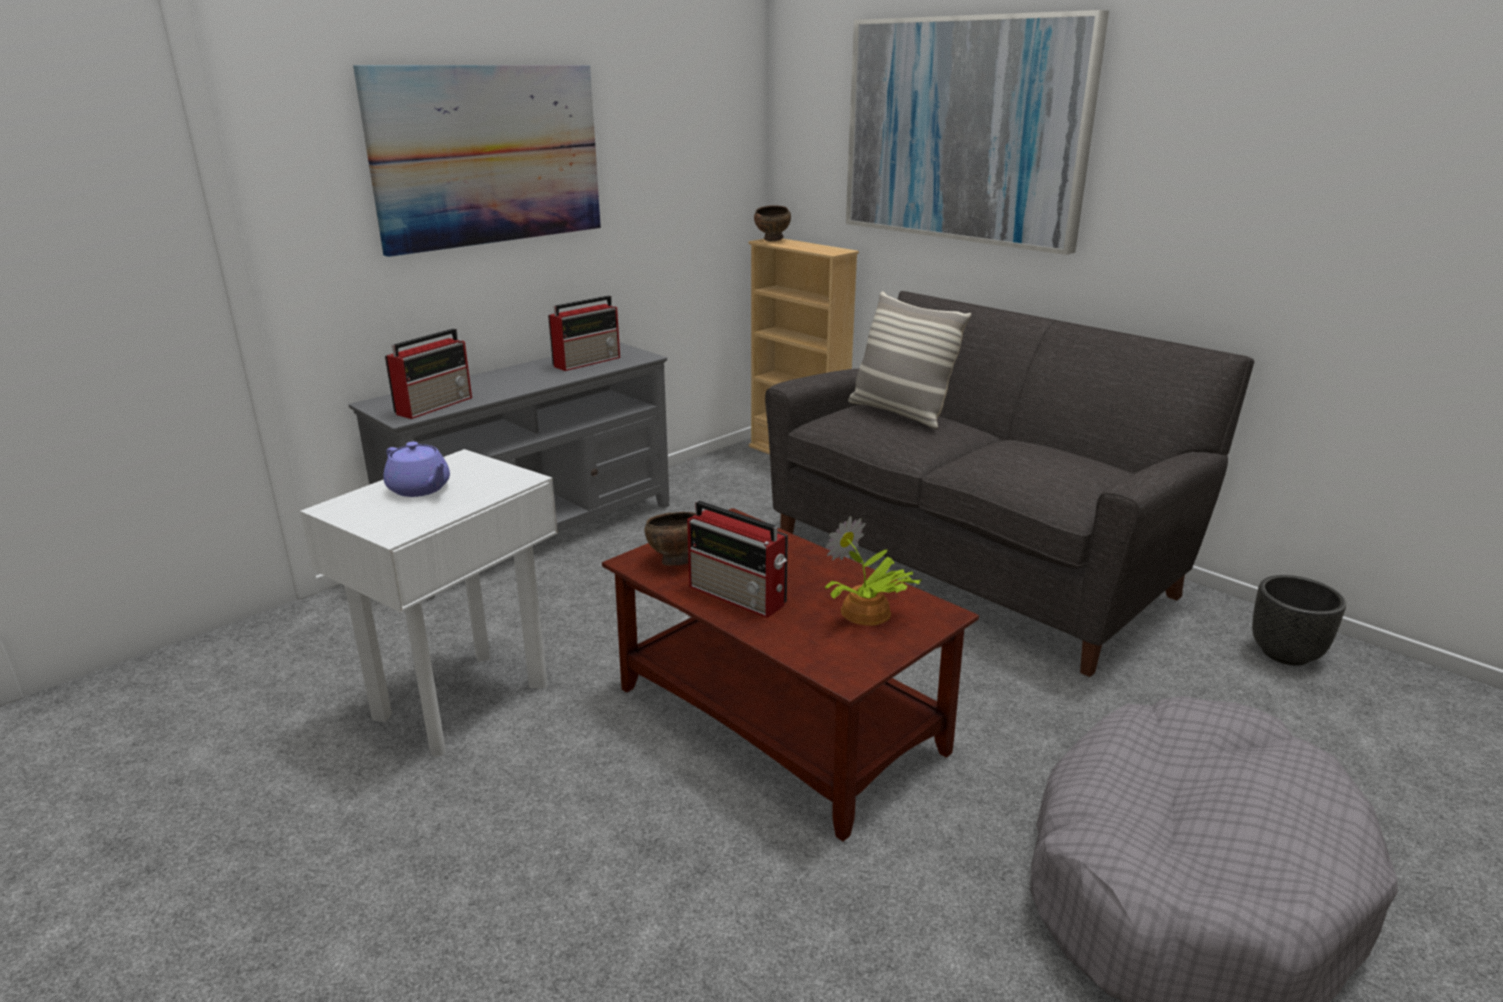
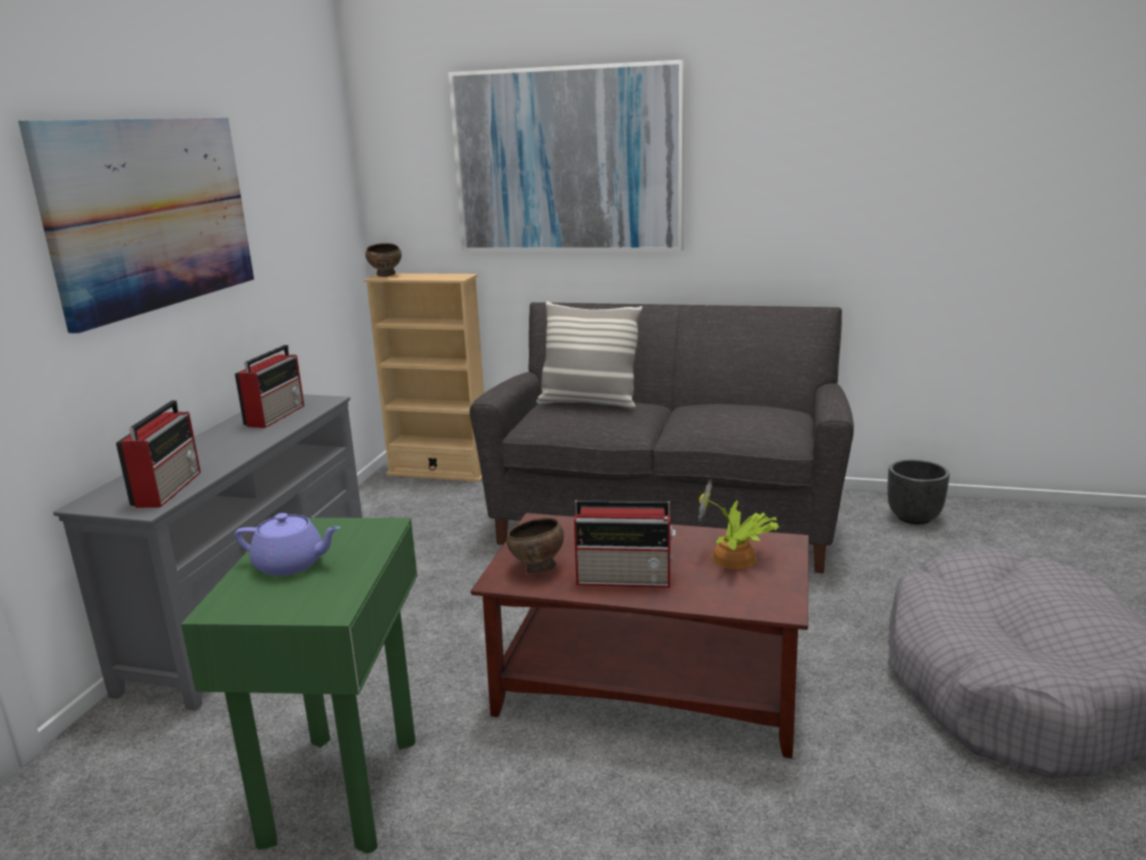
camera: 30 degrees left, 5 degrees down
white side table [300,449,558,757] -> green side table [181,518,418,853]

